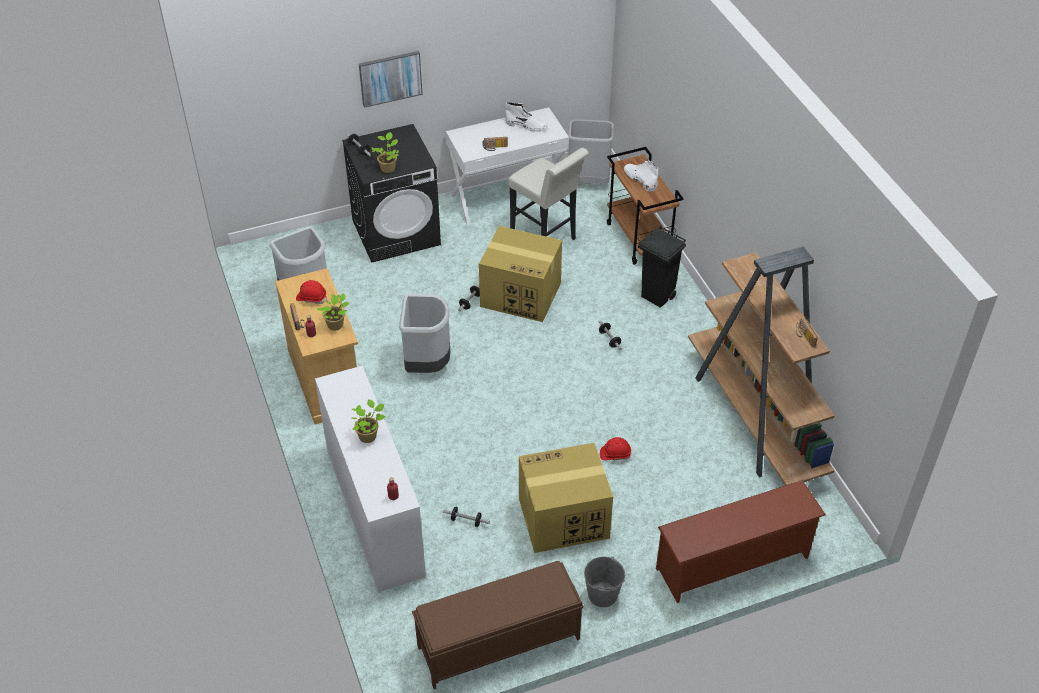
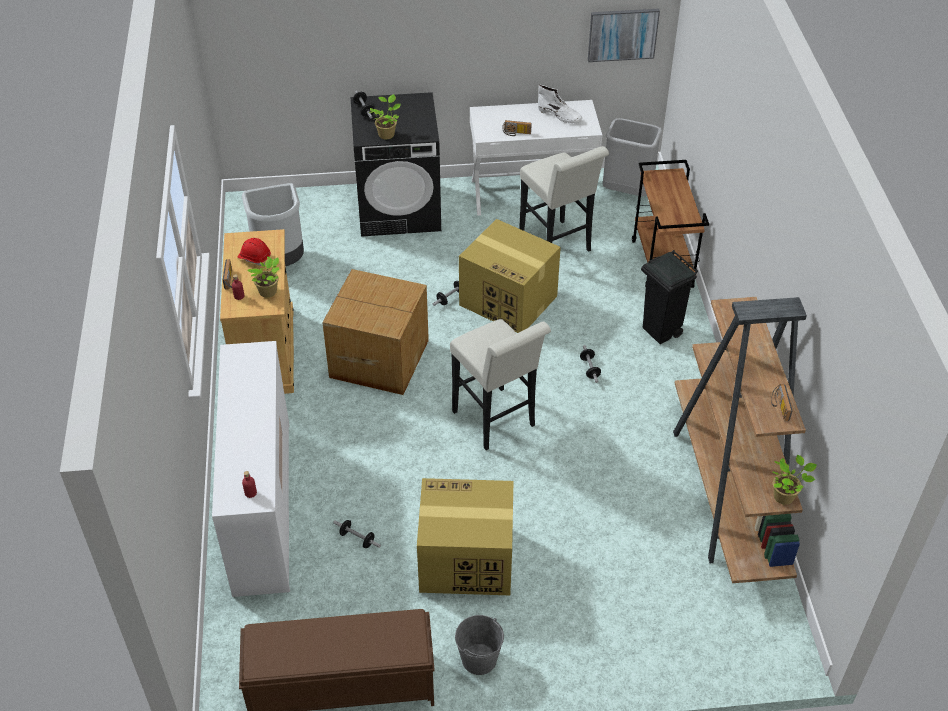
camera: 15 degrees right, 0 degrees up
potted plant [351,399,385,443] -> potted plant moved to [772,455,817,505]
picture [359,51,423,108] -> picture moved to [588,9,660,62]
grey trash can [399,294,450,373] -> cardboard box [322,269,429,395]
red hard hat [600,437,631,460] -> none
white boot [624,160,659,192] -> none
brown shoe rack [656,480,826,603] -> none
none -> white stool [450,319,551,450]

